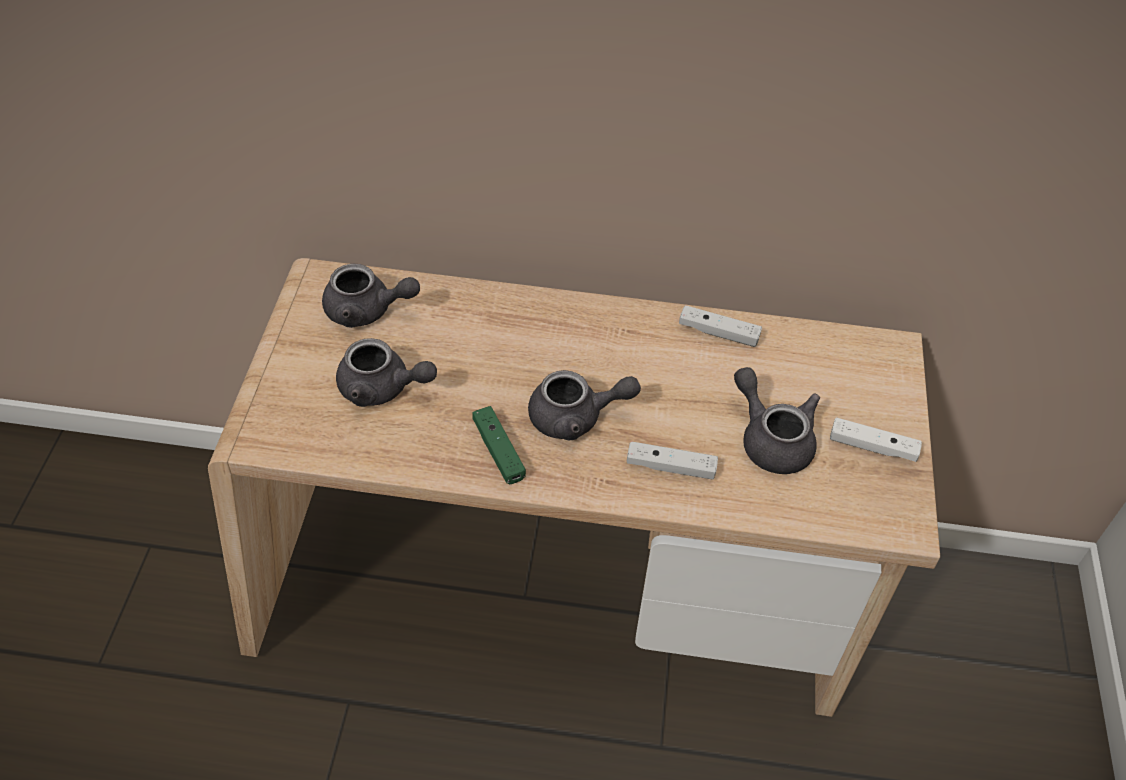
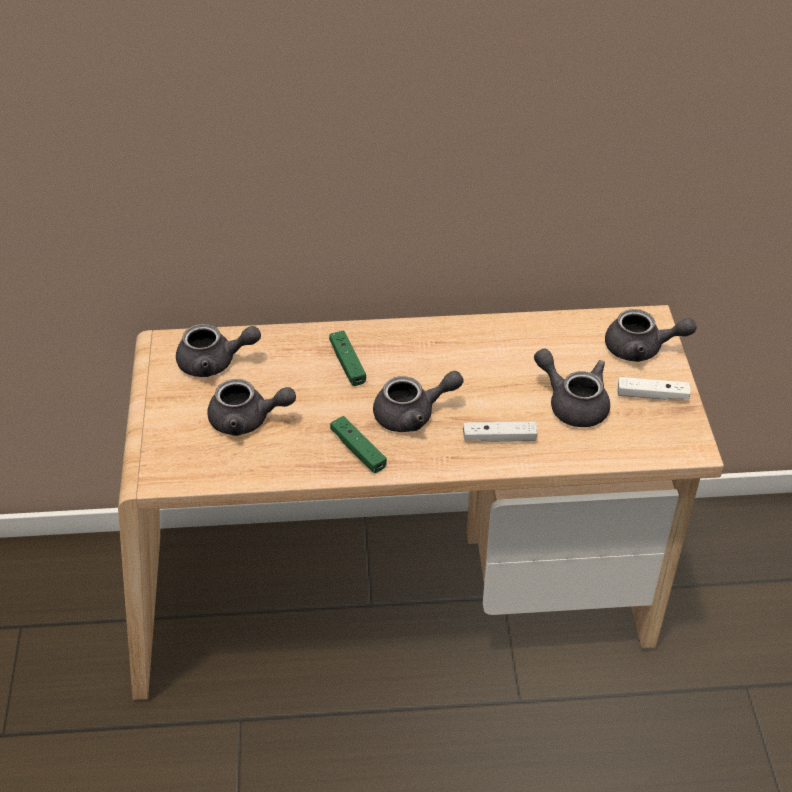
camera: 10 degrees left, 5 degrees down
white game controller [679,305,762,347] -> none
none -> green game controller [329,330,366,386]
none -> grey teapot [605,309,697,362]

